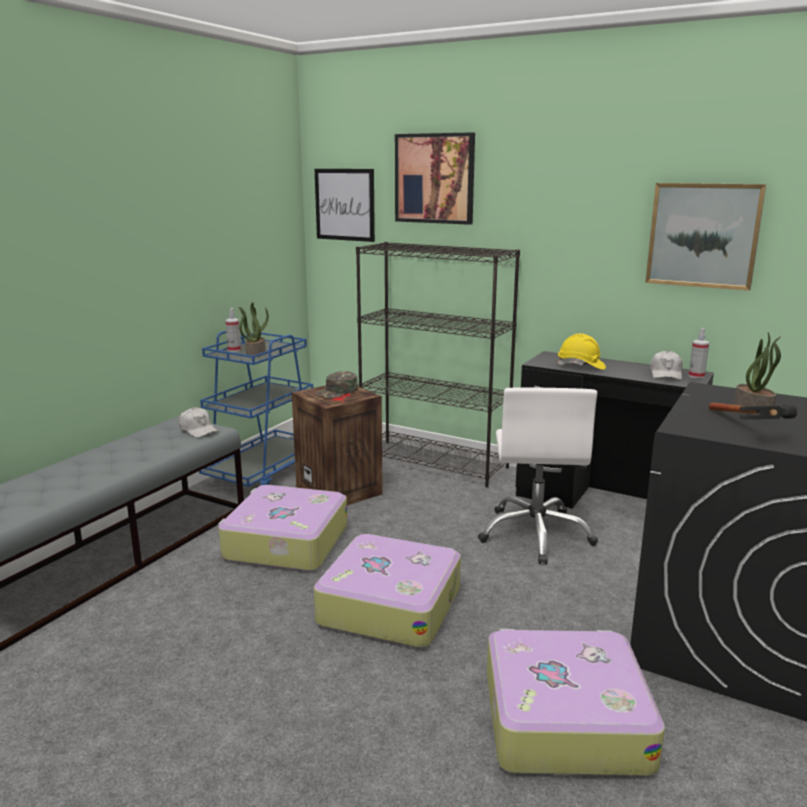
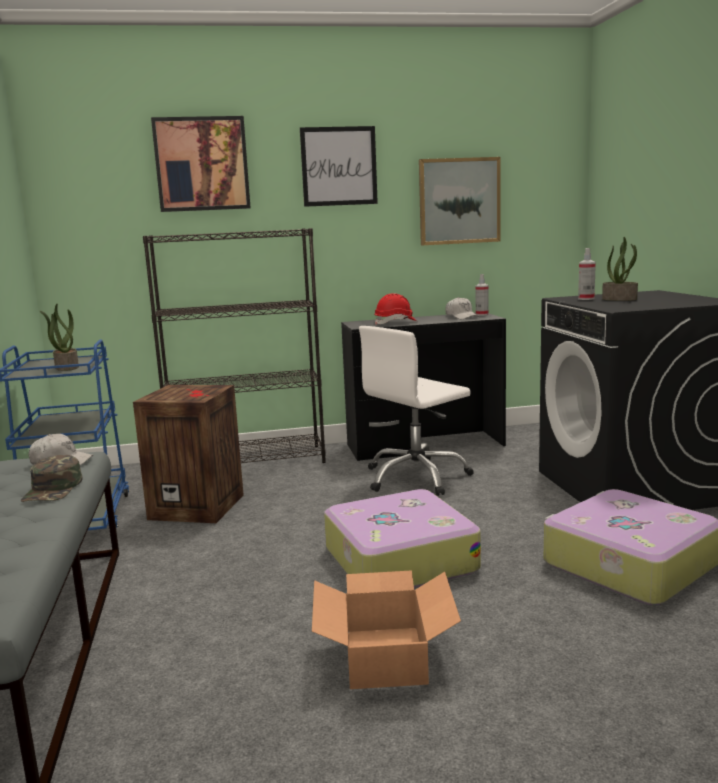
camera: 40 degrees left, 5 degrees down
suitcase [218,485,347,572] -> none
spray bottle [225,308,241,352] -> spray bottle moved to [578,248,596,300]
green cap [314,371,358,398] -> green cap moved to [21,455,82,502]
picture [315,169,375,242] -> picture moved to [300,126,378,207]
white office chair [478,387,598,564] -> white office chair turned 90 degrees clockwise [359,326,474,496]
yellow hard hat [557,334,606,370] -> red hard hat [374,293,417,325]
hammer [709,403,797,419] -> none
none -> cardboard box [312,570,461,689]

